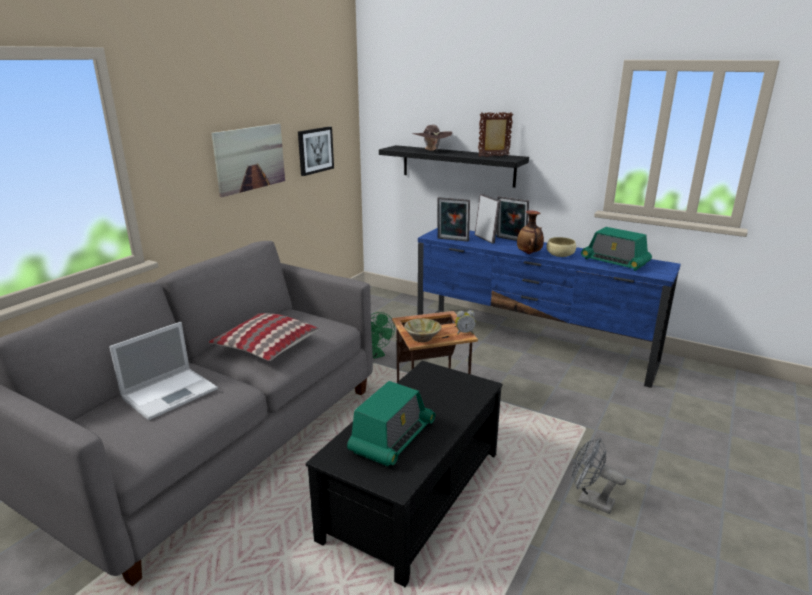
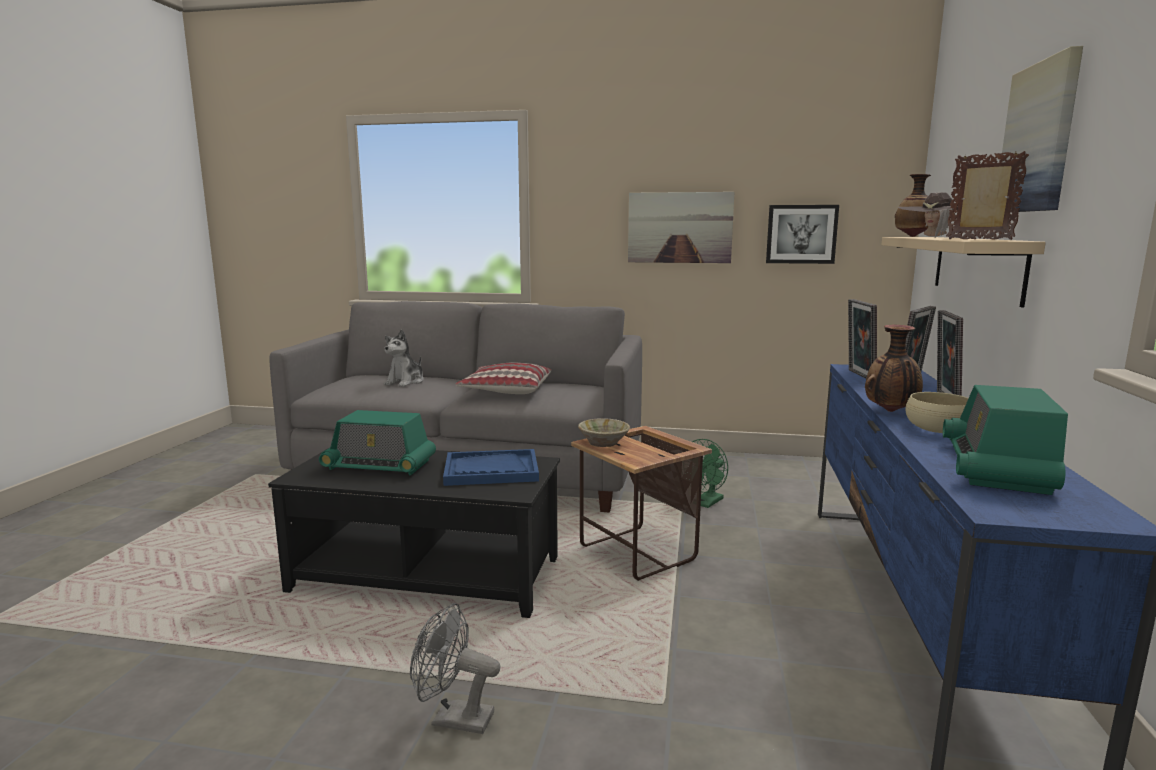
camera: 70 degrees right, 10 degrees down
laptop [109,322,218,420] -> plush toy [384,329,424,387]
black shelf [379,145,529,188] -> beige shelf [881,237,1046,307]
alarm clock [455,310,476,335] -> none
grey fan [572,438,626,514] -> grey fan turned 90 degrees counterclockwise [410,603,500,734]
none -> blue tray [443,449,539,486]
none -> vase [895,174,931,237]
none -> picture [1002,46,1083,212]

